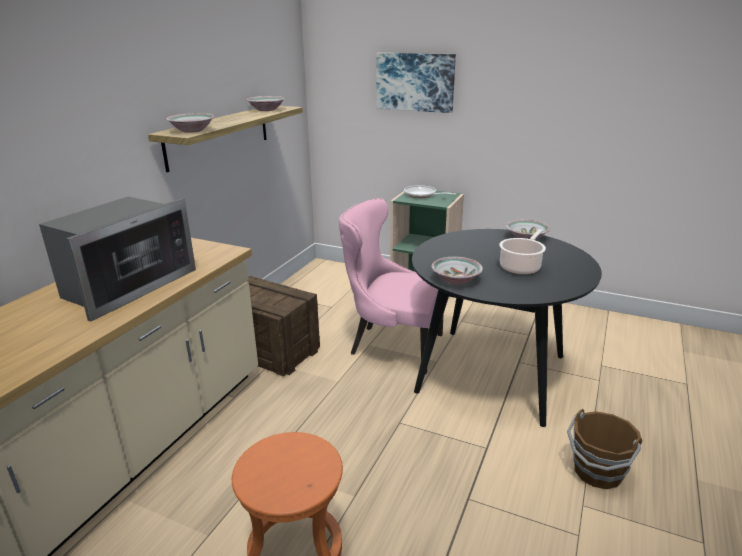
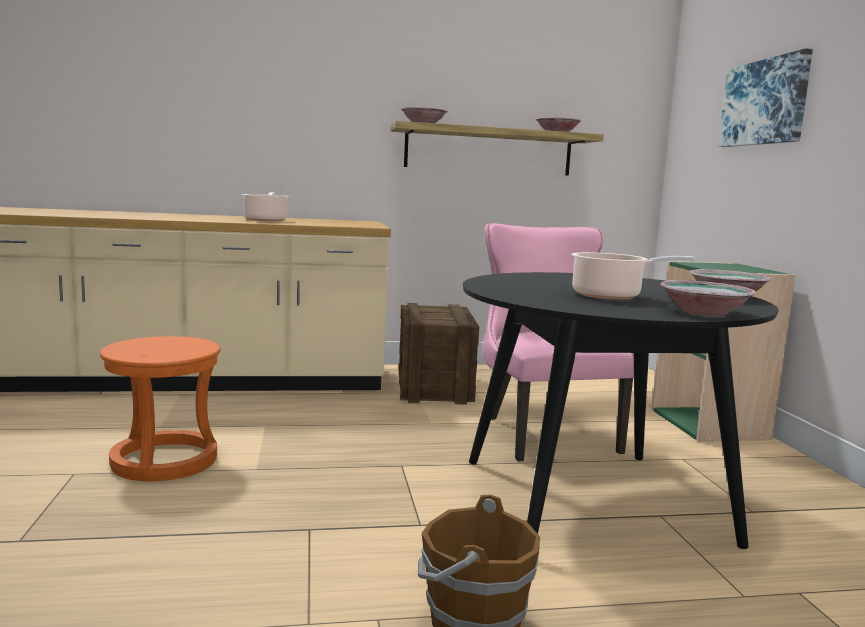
camera: 55 degrees right, 15 degrees down
microwave [39,197,196,322] -> cooking pot [241,192,290,222]
frying pan [404,185,456,198] -> none
bowl [431,257,483,284] -> bowl moved to [660,280,756,316]

